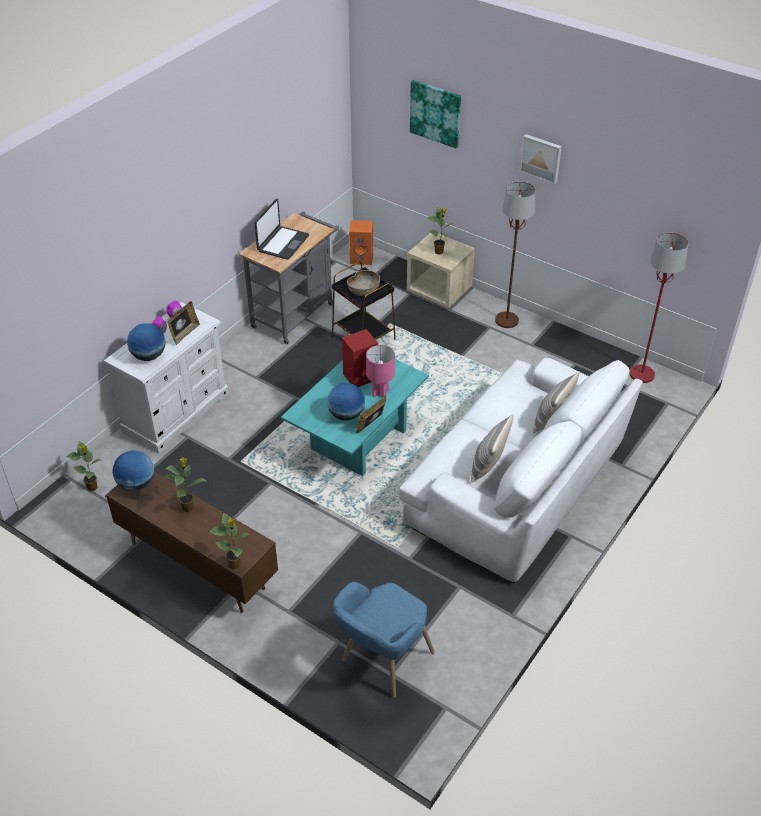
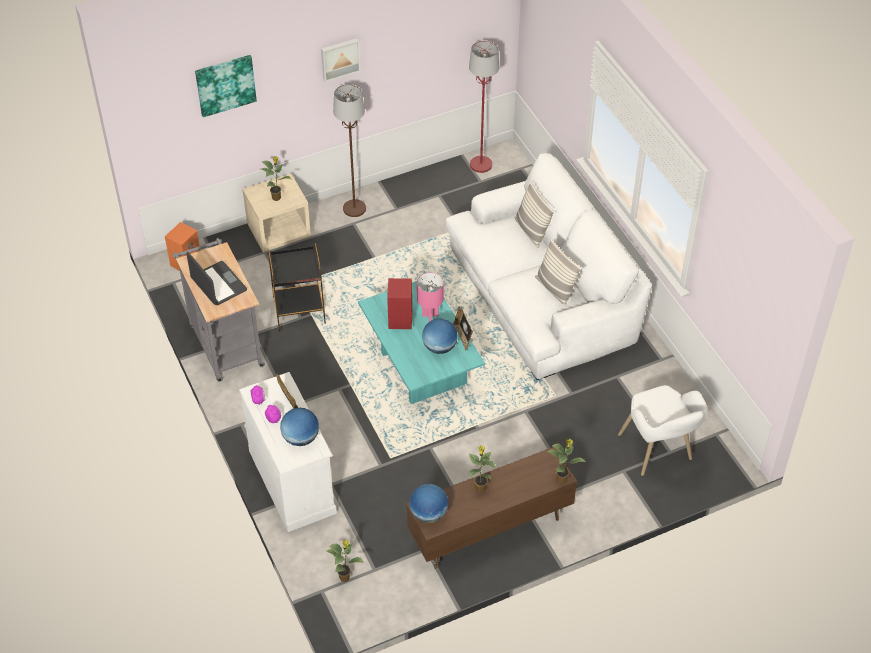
camera: 60 degrees left, 5 degrees up
blue armchair [333,582,435,698] -> white armchair [618,385,708,476]
brown bowl [347,270,380,296] -> none

